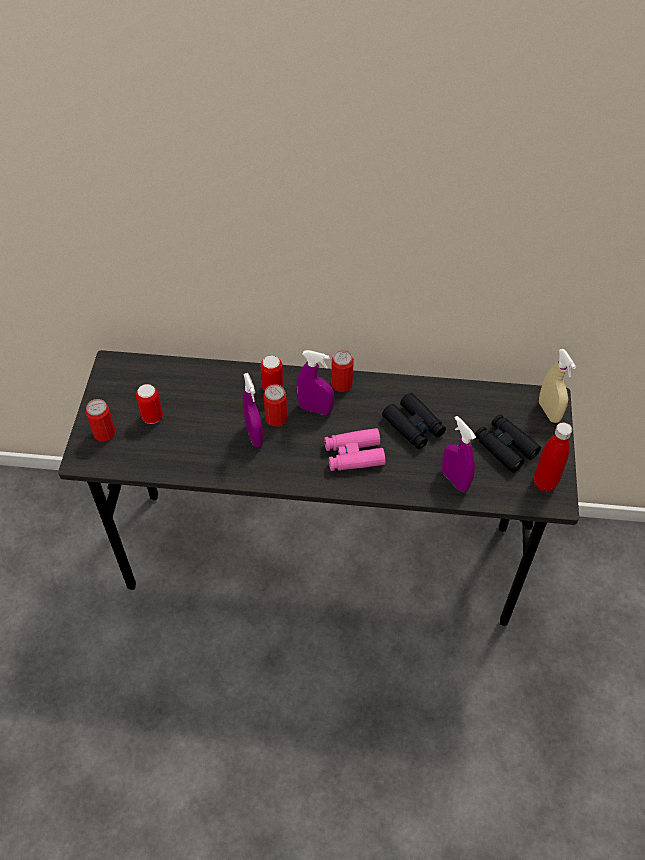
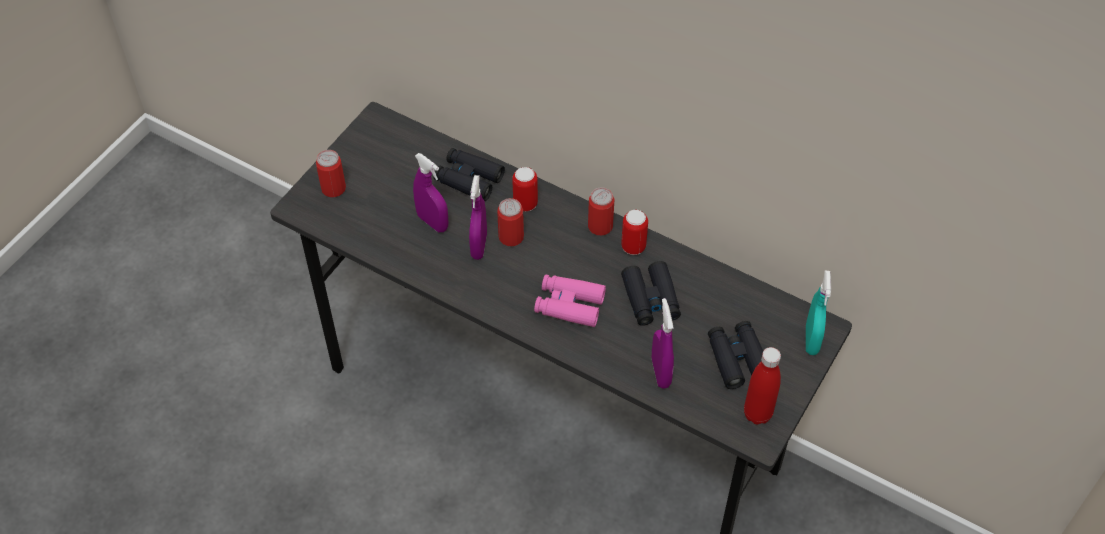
camera: 25 degrees right, 0 degrees up
can [136,384,163,424] -> can moved to [621,210,648,255]
purple spray bottle [296,350,334,415] -> purple spray bottle moved to [413,153,448,232]
beige spray bottle [539,349,576,423] -> turquoise spray bottle [806,271,831,355]
none -> black binoculars [434,148,505,201]

